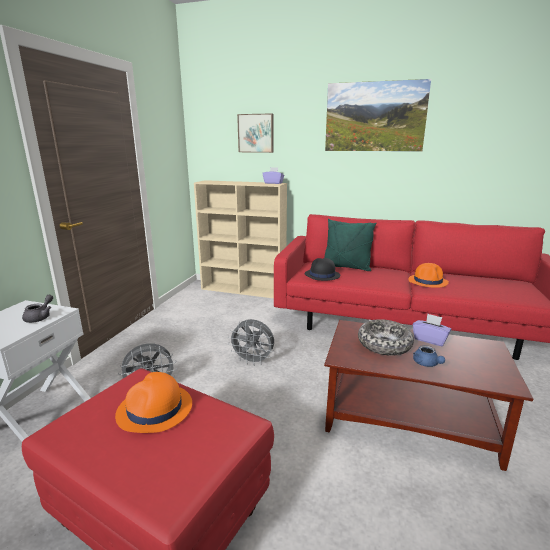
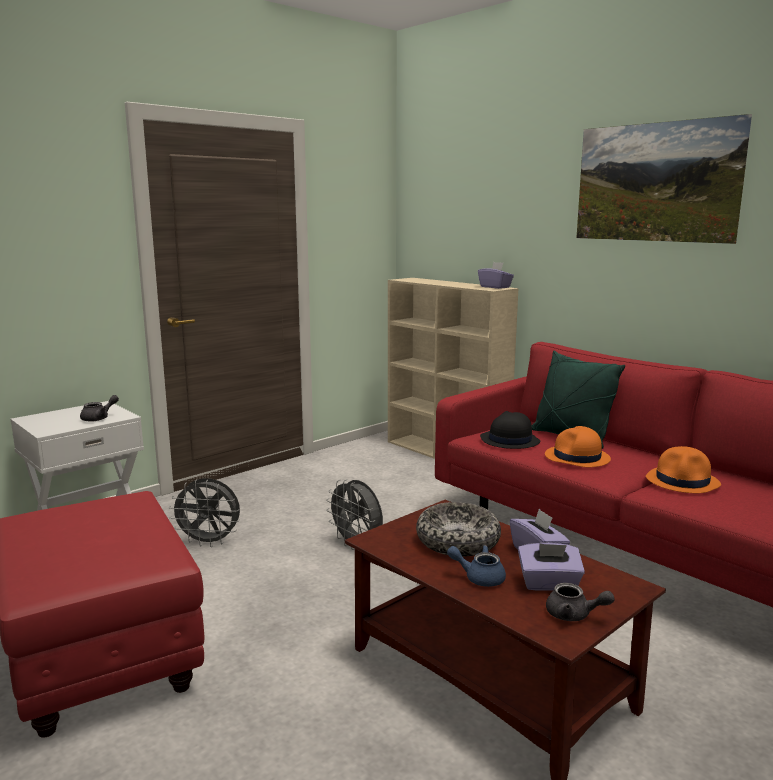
camera: 30 degrees right, 5 degrees down
orange hat [115,372,192,433] -> orange hat moved to [545,426,611,467]
picture [237,113,273,153] -> none
blue teapot [413,345,445,367] -> blue teapot turned 90 degrees clockwise [447,545,506,587]
none -> purple tissue box [518,543,585,591]
none -> grey teapot [546,583,615,621]

